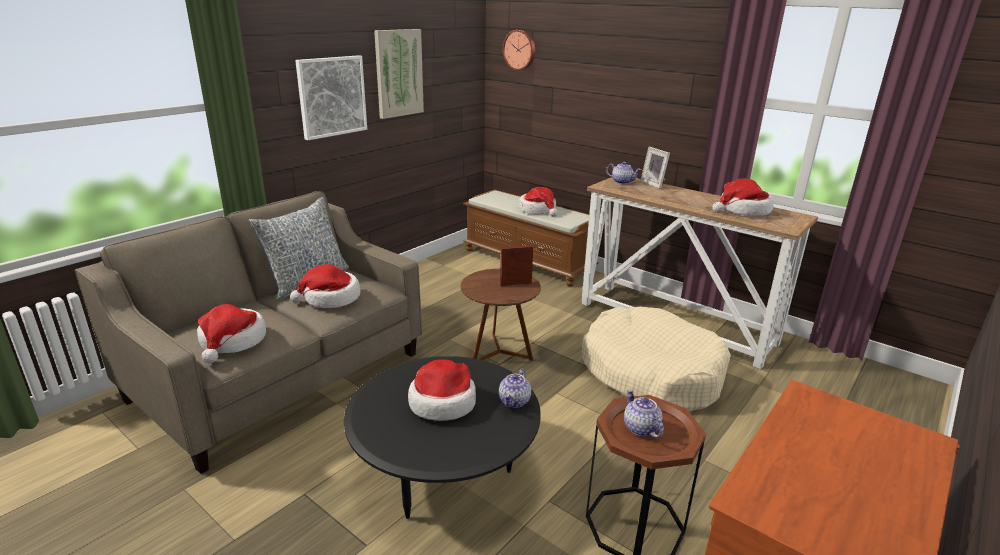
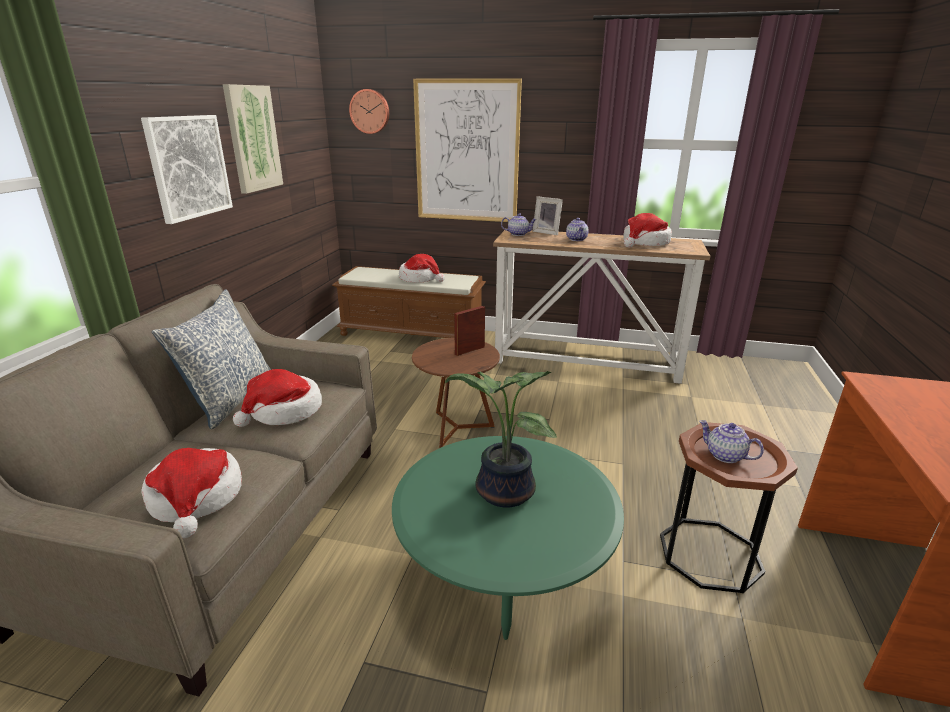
camera: 25 degrees left, 0 degrees up
black coffee table [344,356,541,519] -> green coffee table [392,436,624,640]
hat [408,359,476,421] -> potted plant [445,371,557,508]
teapot [499,369,531,408] -> teapot moved to [566,218,589,241]
beige dog bed [582,307,731,411] -> none
none -> picture [413,78,522,222]

